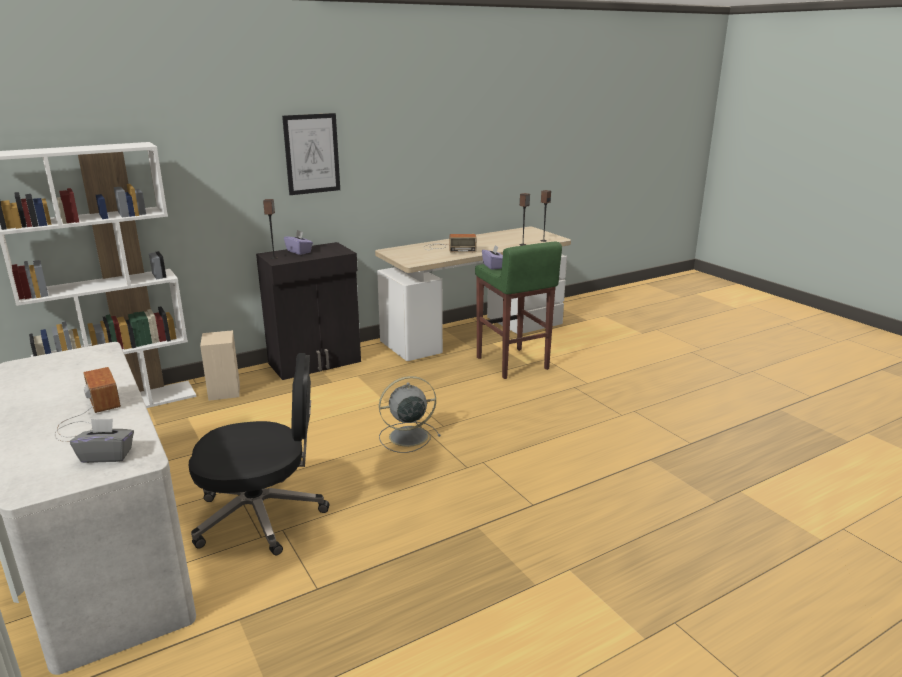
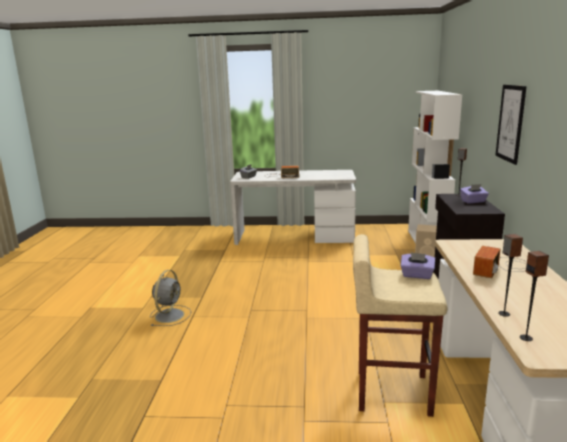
camera: 125 degrees right, 5 degrees down
black office chair [189,353,330,555] -> none
grey fan [379,376,441,453] -> grey fan moved to [150,270,191,326]
green stool [475,242,562,379] -> beige stool [353,234,448,417]

